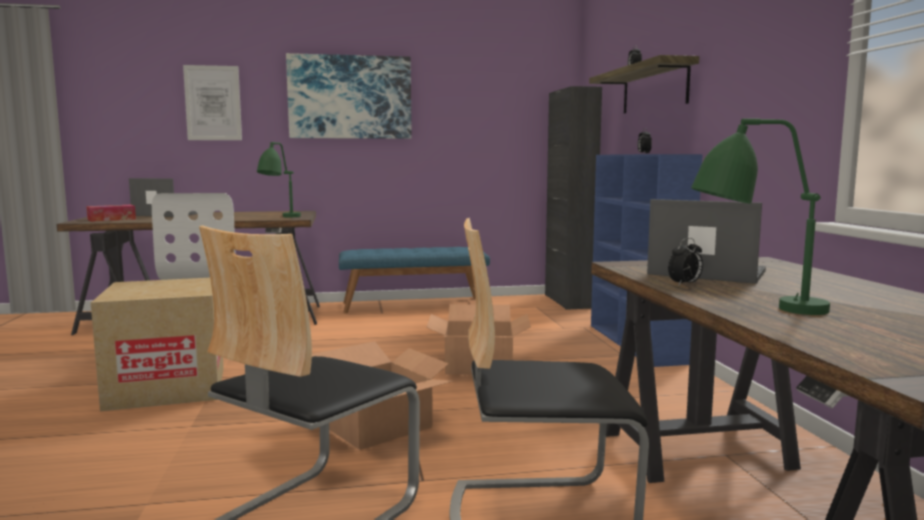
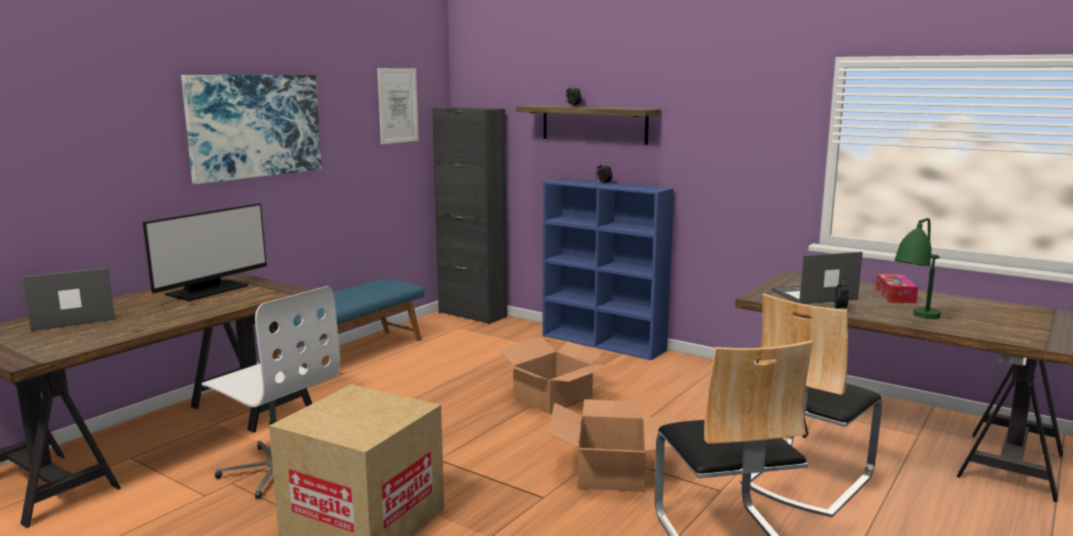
camera: 45 degrees left, 5 degrees up
tissue box [86,205,136,222] -> tissue box moved to [875,274,918,303]
picture [183,65,242,140] -> picture moved to [377,68,419,144]
green table lamp [257,142,301,217] -> none
none -> monitor [143,203,267,301]

